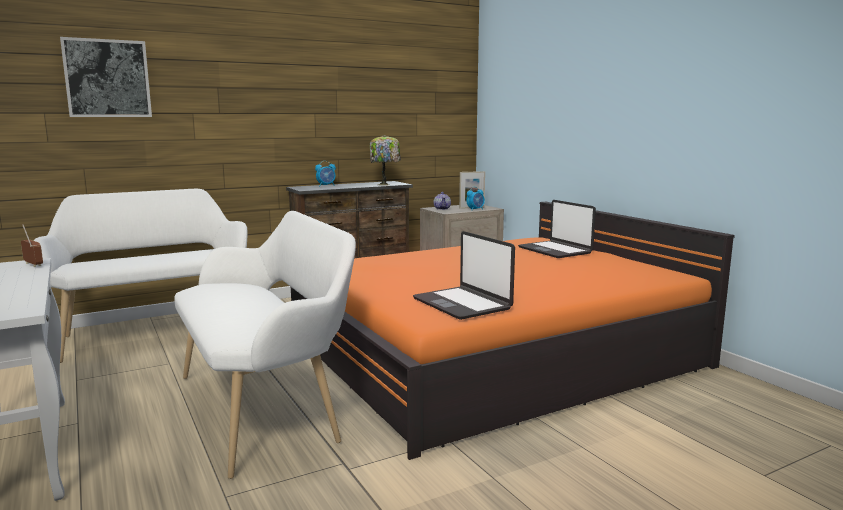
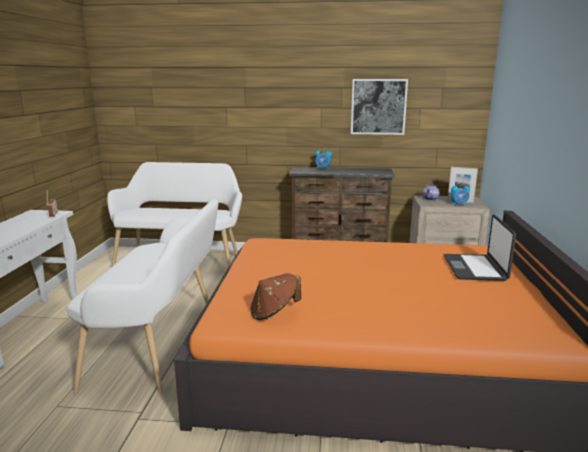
camera: 35 degrees right, 5 degrees up
picture [60,37,152,117] -> picture moved to [351,79,408,135]
table lamp [370,135,401,186] -> none
laptop [413,231,515,320] -> brown hat [251,273,301,320]

